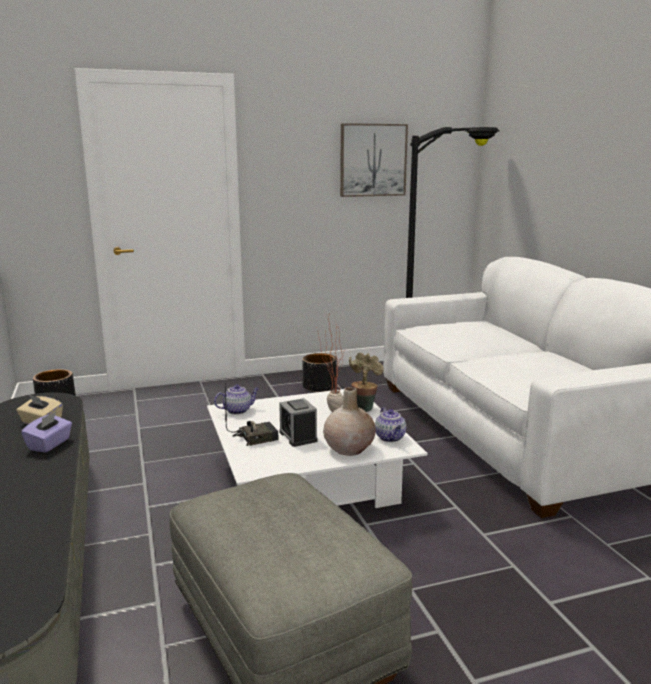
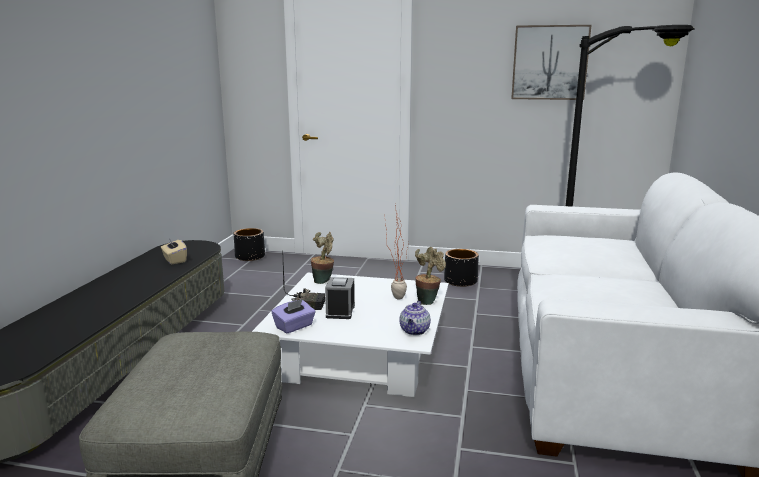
camera: 30 degrees right, 0 degrees up
purple tissue box [21,412,72,453] -> purple tissue box moved to [271,299,316,333]
teapot [214,385,259,414] -> potted plant [311,232,334,284]
beige vase [323,387,376,456] -> none

